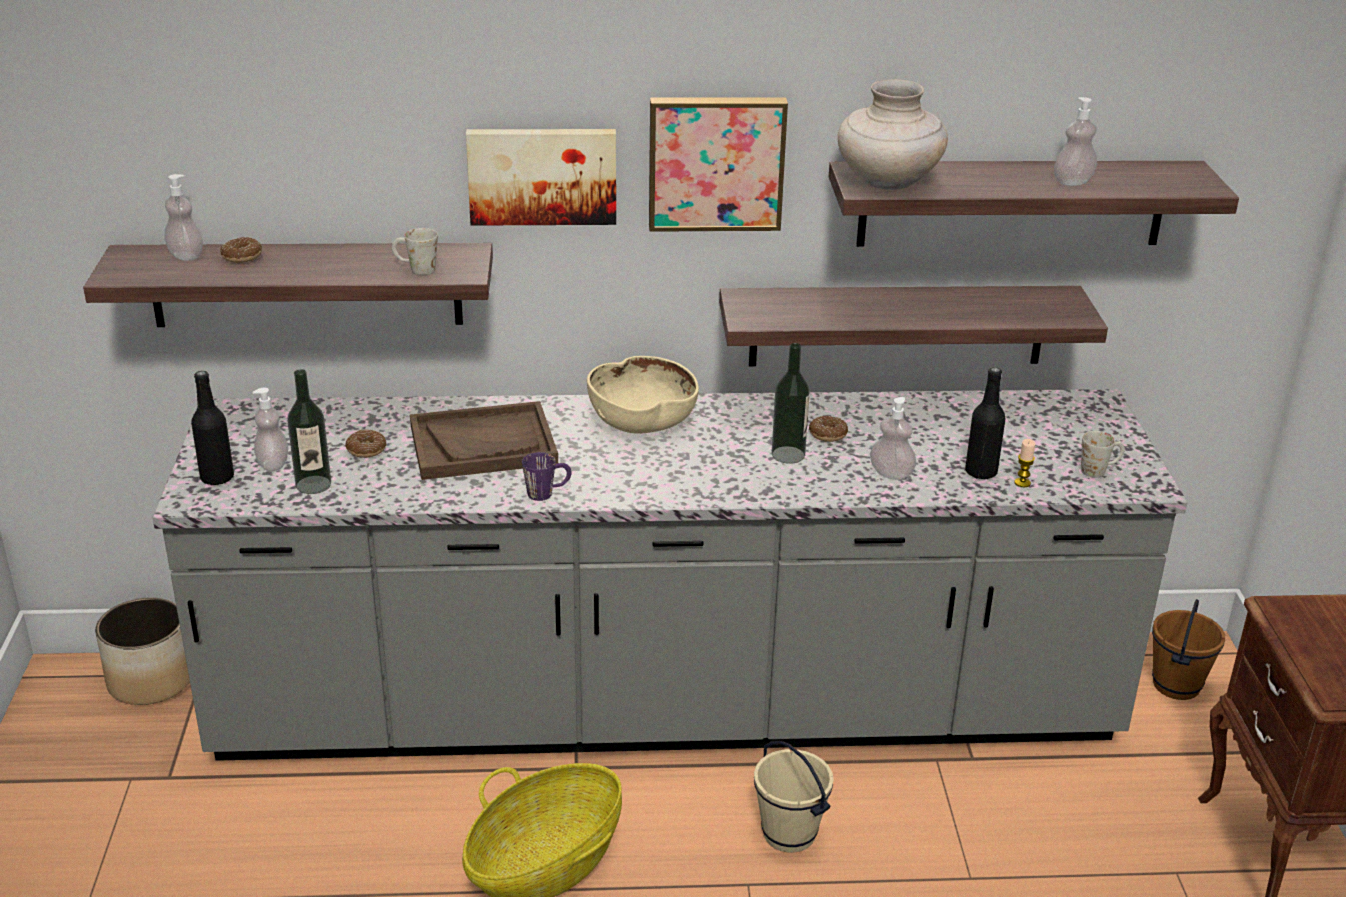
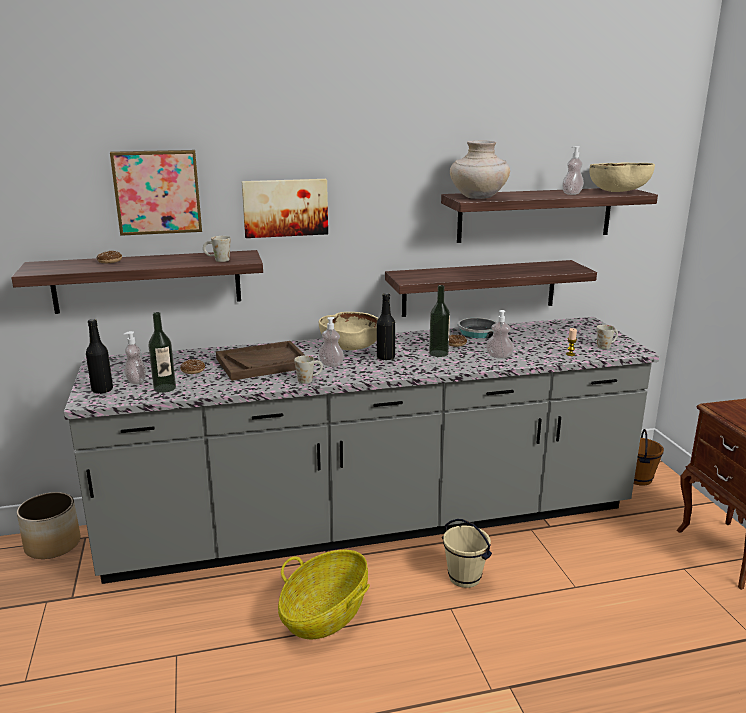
camera: 10 degrees left, 10 degrees down
soap dispenser [164,174,203,261] -> soap dispenser moved to [319,317,344,367]
purple mug [522,452,572,501] -> white mug [294,356,323,384]
picture [649,98,788,232] -> picture moved to [110,150,202,236]
black bottle [965,367,1006,480] -> black bottle moved to [377,293,395,361]
none -> frying pan [458,318,513,341]
none -> beige bowl [589,163,655,192]

